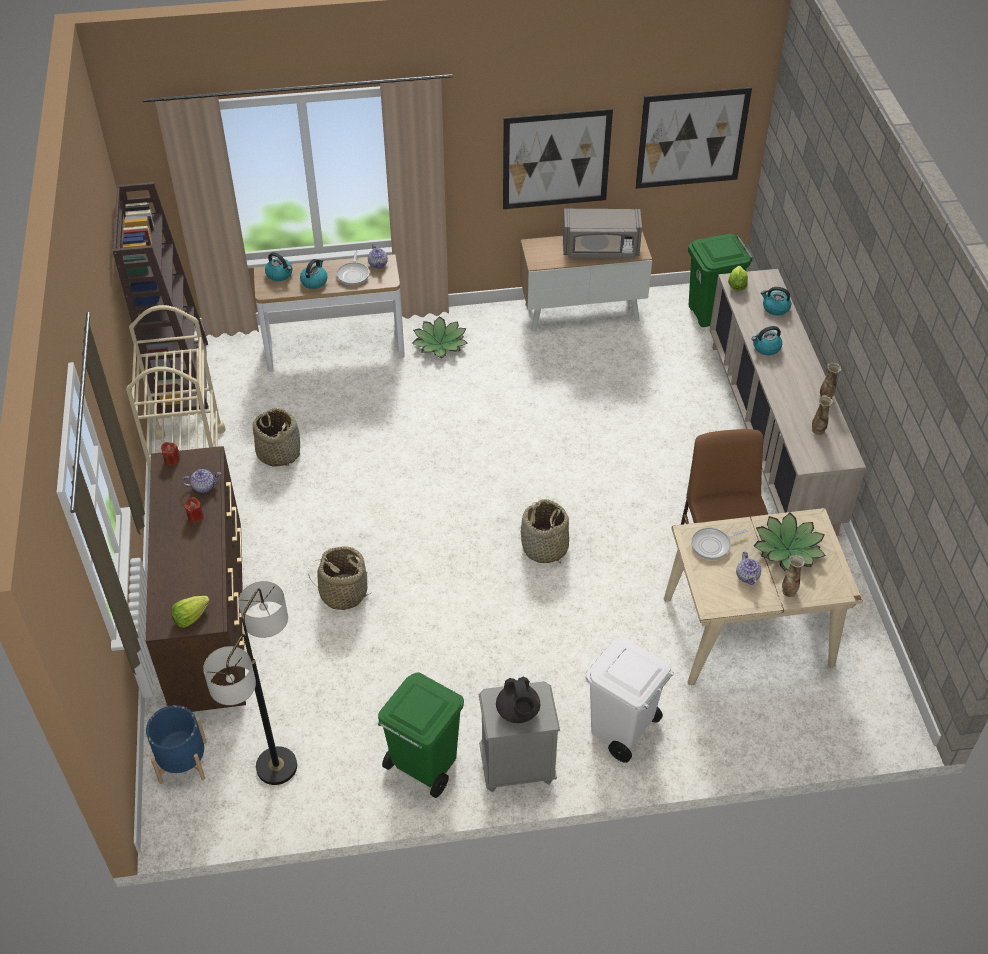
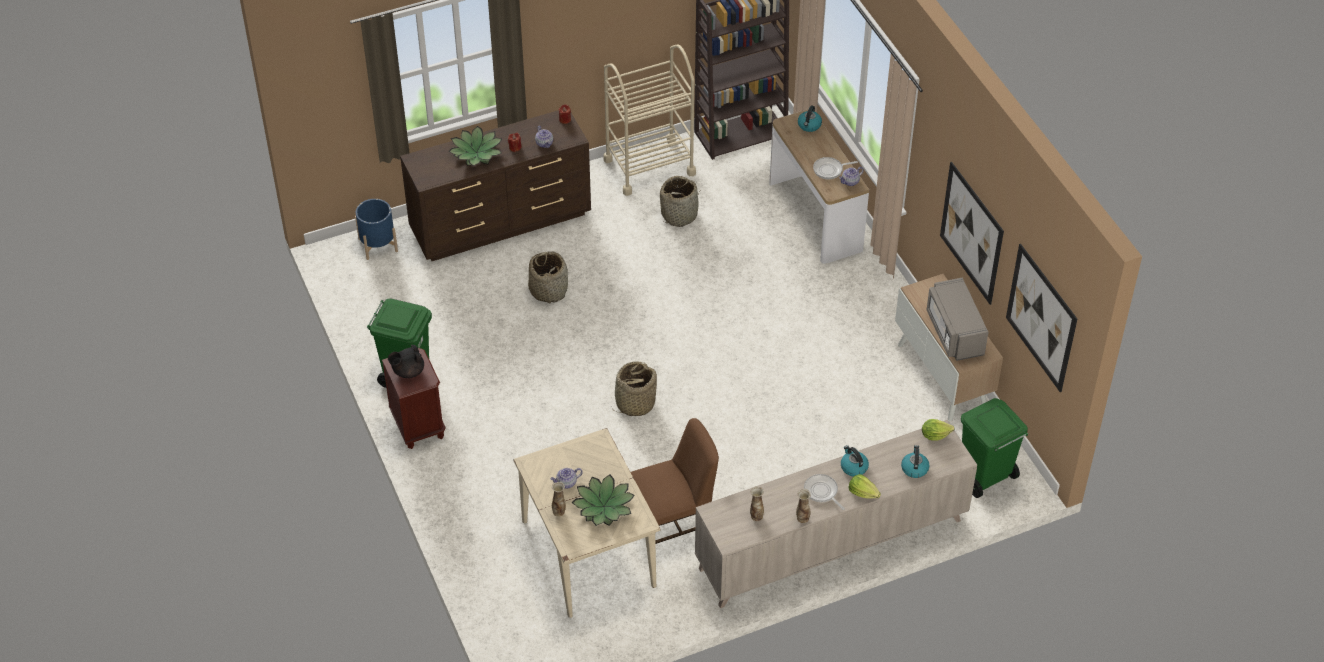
camera: 75 degrees right, 0 degrees up
lettuce [171,596,210,628] -> lettuce moved to [848,474,881,498]
floor lamp [203,581,297,785] -> none
kettle [300,259,328,289] -> none
potted plant [412,316,468,358] -> potted plant moved to [449,126,502,166]
grey nightstand [479,681,560,792] -> brown nightstand [382,348,446,449]
white trash can [586,638,674,763] -> none
frying pan [691,528,748,560] -> frying pan moved to [804,474,845,510]

